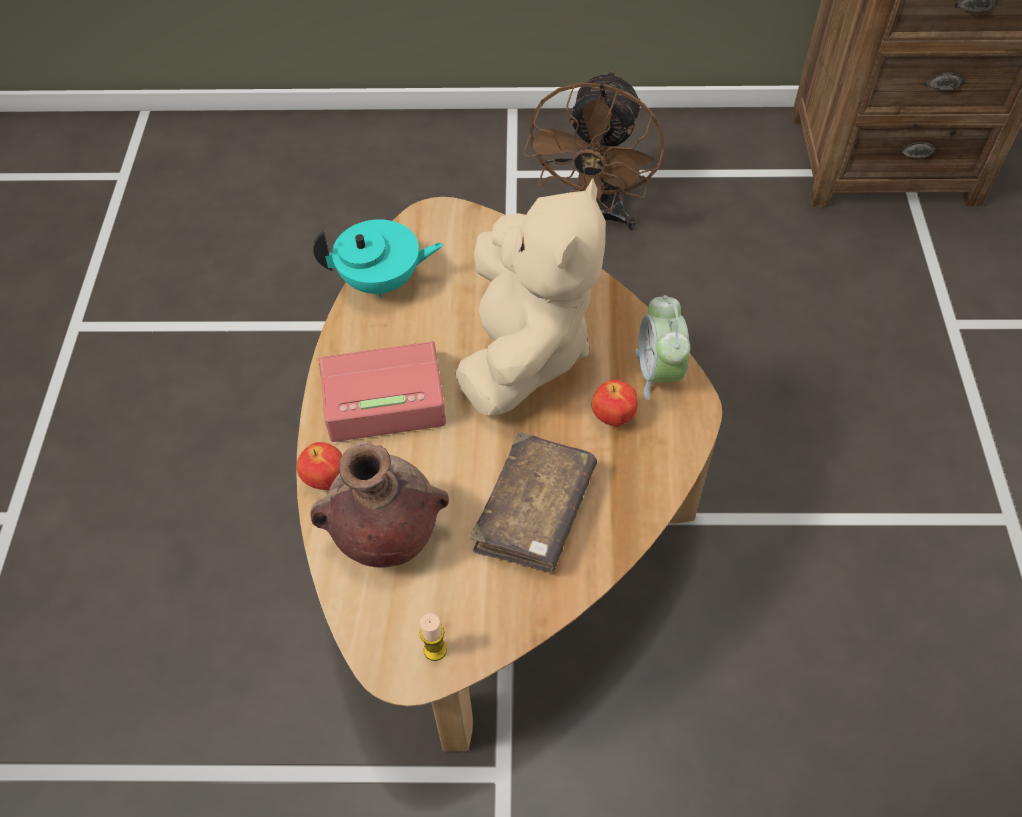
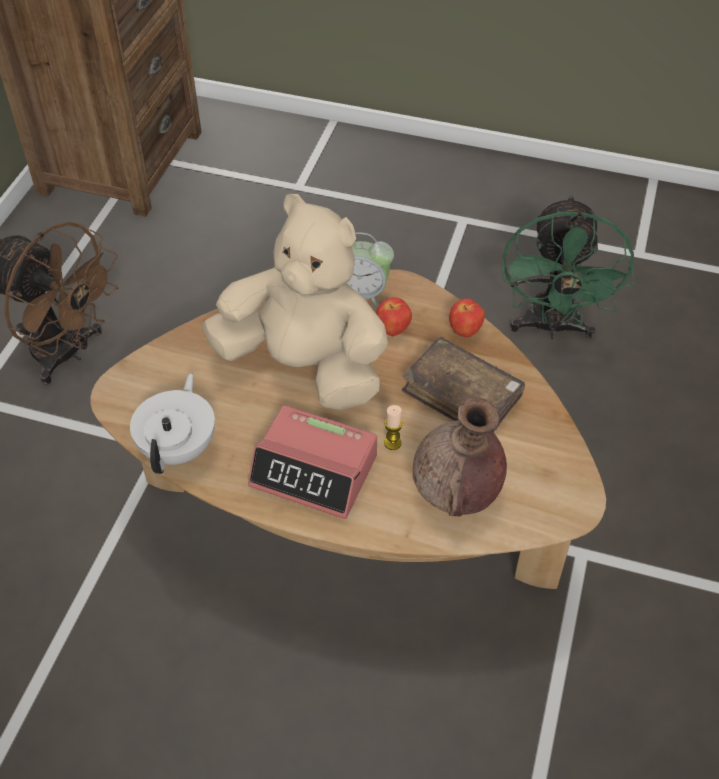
camera: 75 degrees left, 5 degrees down
apple [297,442,342,490] -> apple moved to [449,298,485,338]
turquoise teapot [313,219,443,298] -> white teapot [130,373,215,474]
alarm clock [319,342,446,442] -> alarm clock turned 75 degrees counterclockwise [248,405,377,519]
candle [420,613,447,661] -> candle moved to [384,405,403,450]
none -> green fan [502,195,634,339]

